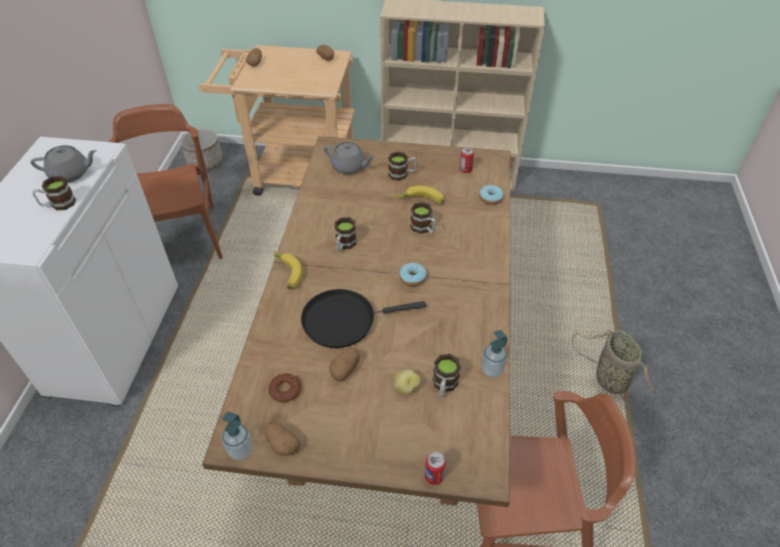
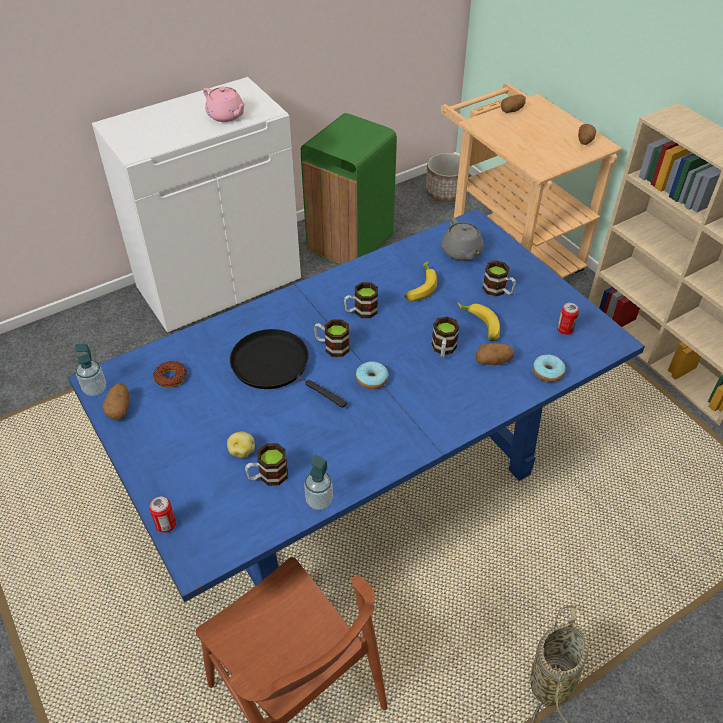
camera: 50 degrees right, 0 degrees up
grey teapot [30,145,97,183] -> pink teapot [203,87,246,122]
mug [33,176,76,210] -> mug moved to [314,319,349,357]
brown chair [108,104,223,259] -> green trash can [301,113,397,265]
brown dining table [202,136,510,507] -> blue dining table [68,209,645,602]
banana [273,251,303,289] -> banana moved to [404,261,437,302]
potato [329,348,360,381] -> potato moved to [476,343,514,365]

